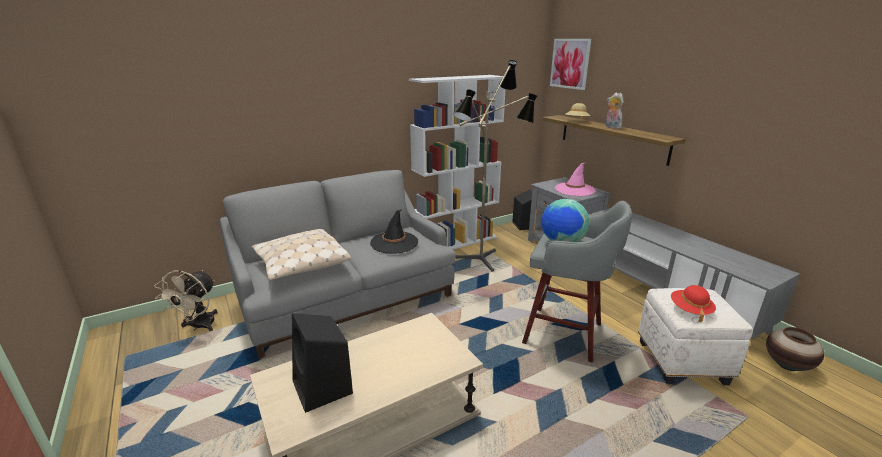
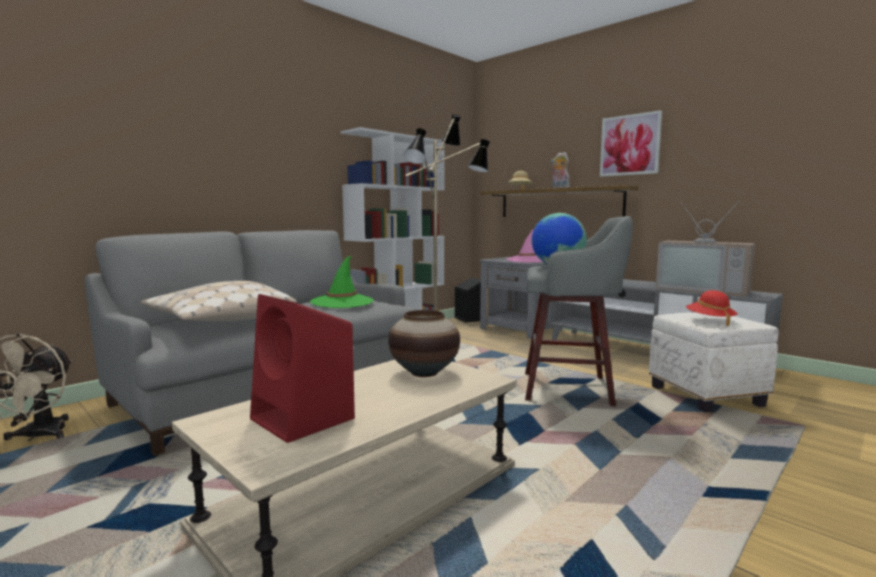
camera: 15 degrees left, 15 degrees down
black speaker [292,313,353,413] -> red speaker [250,294,355,443]
black hat [370,209,418,254] -> green hat [310,255,374,308]
picture [550,39,591,90] -> picture moved to [600,110,662,177]
vase [766,327,824,371] -> vase moved to [388,310,460,377]
none -> television [655,200,755,297]

